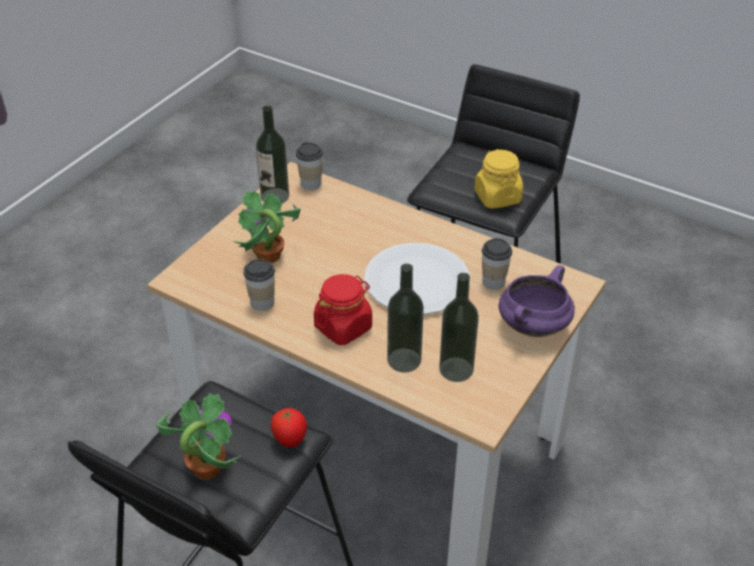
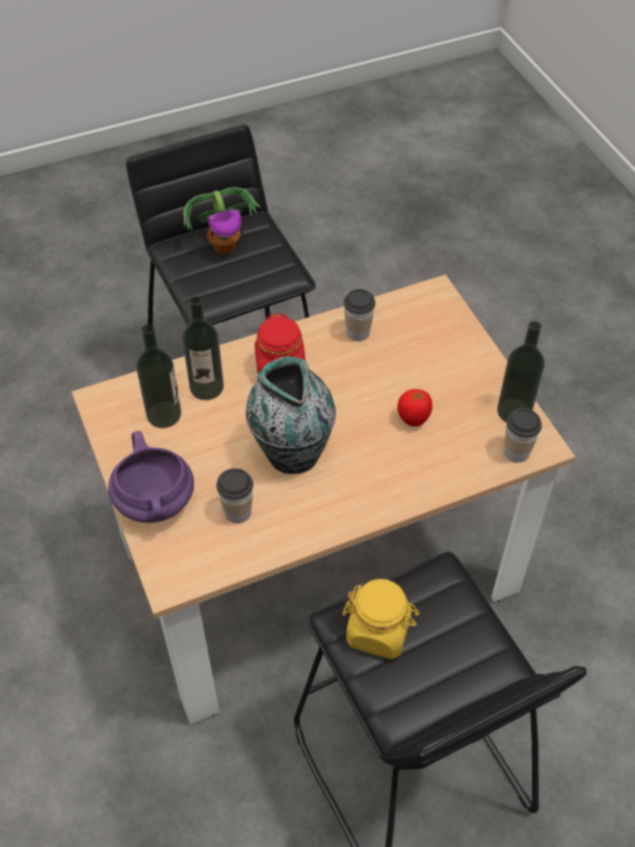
camera: 125 degrees right, 10 degrees up
potted plant [233,190,301,263] -> none
tomato [271,408,307,447] -> tomato moved to [397,389,432,427]
white plate [364,243,470,315] -> vase [246,356,336,474]

